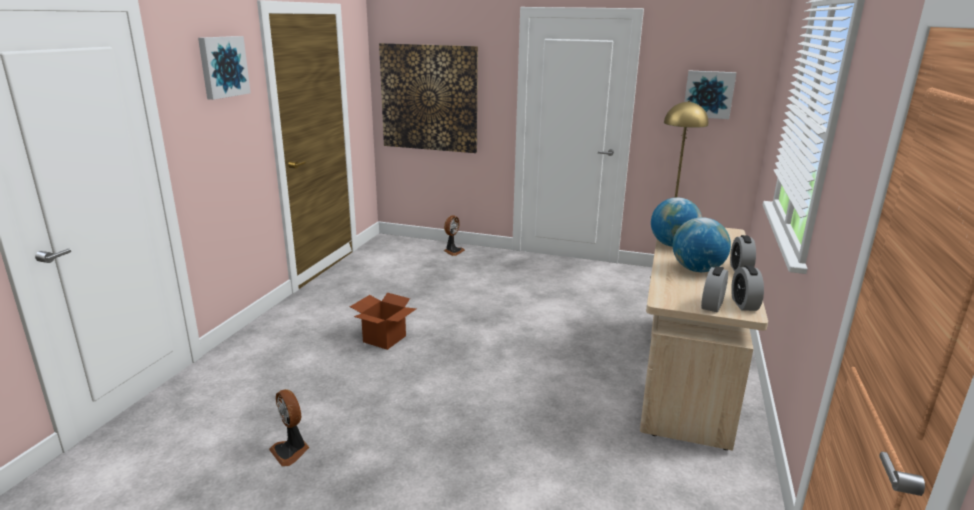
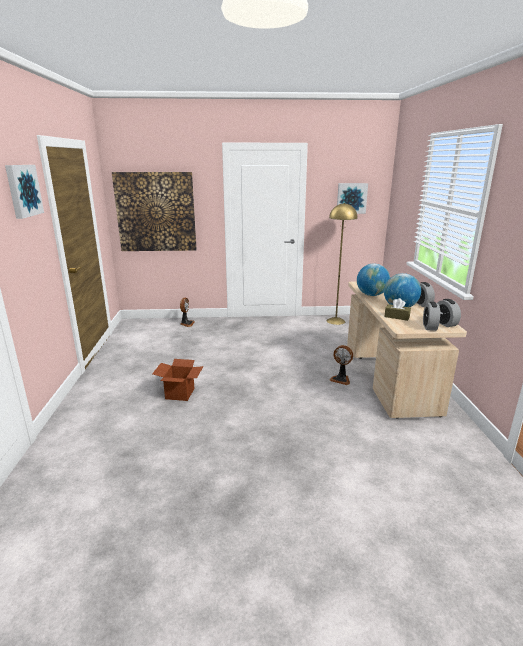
camera: 20 degrees left, 0 degrees up
fan [269,389,309,467] -> fan moved to [329,345,353,385]
none -> brown tissue box [384,298,411,321]

